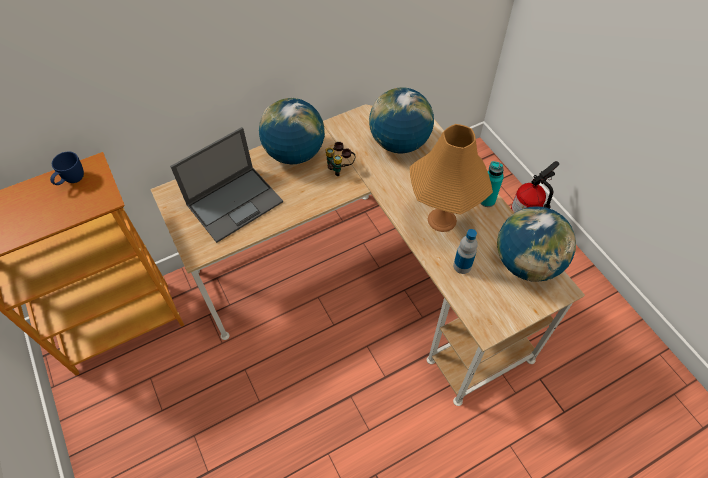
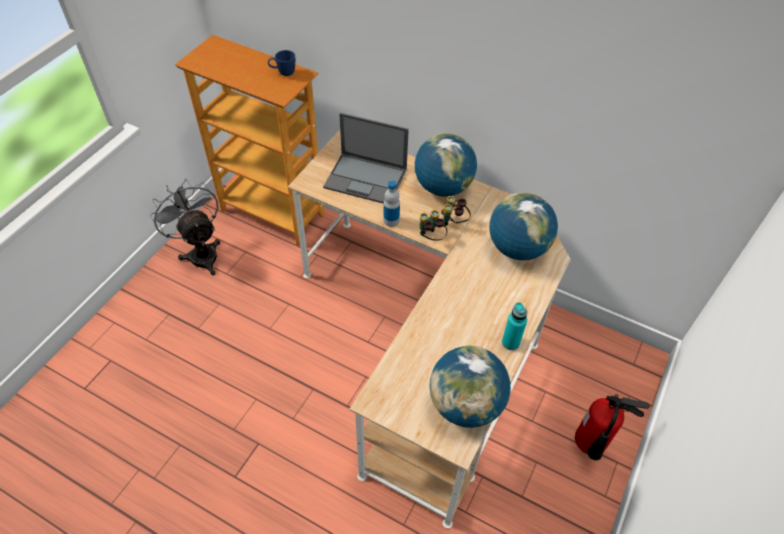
camera: 55 degrees right, 5 degrees down
orange table lamp [409,124,493,232] -> none
bottle [453,229,478,274] -> bottle moved to [383,180,400,227]
none -> grey fan [150,179,220,275]
none -> binoculars [420,210,447,241]

